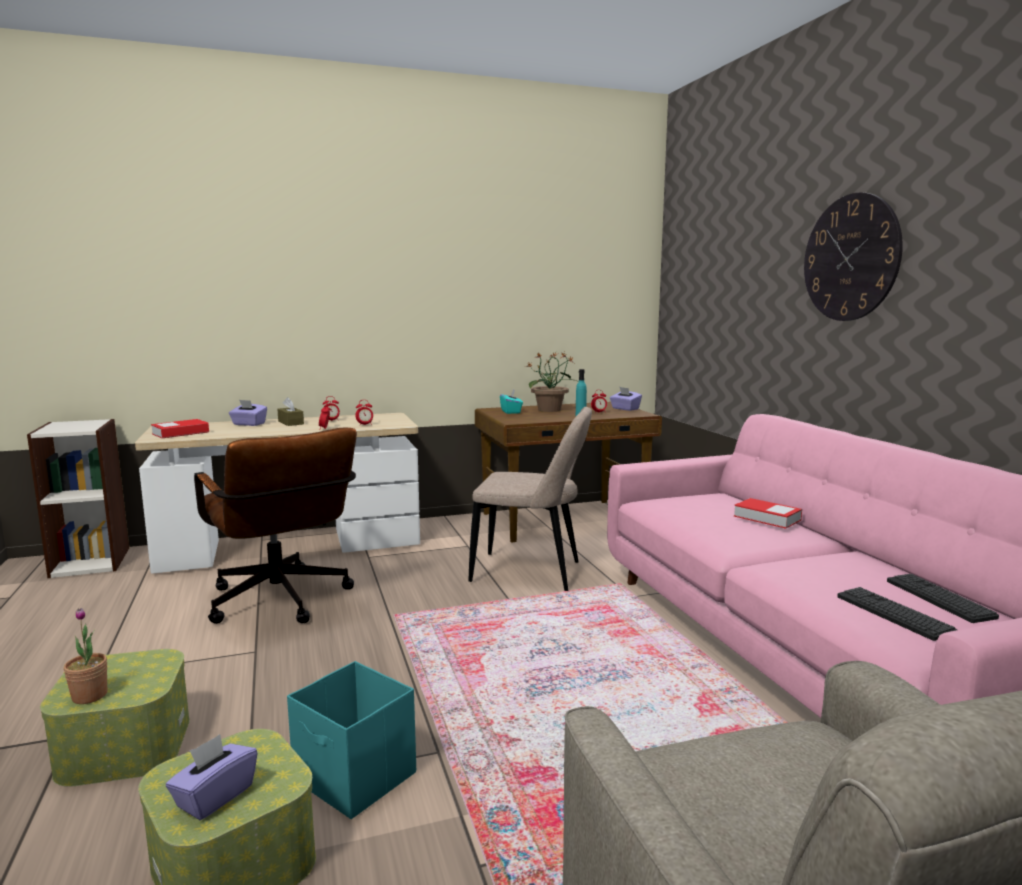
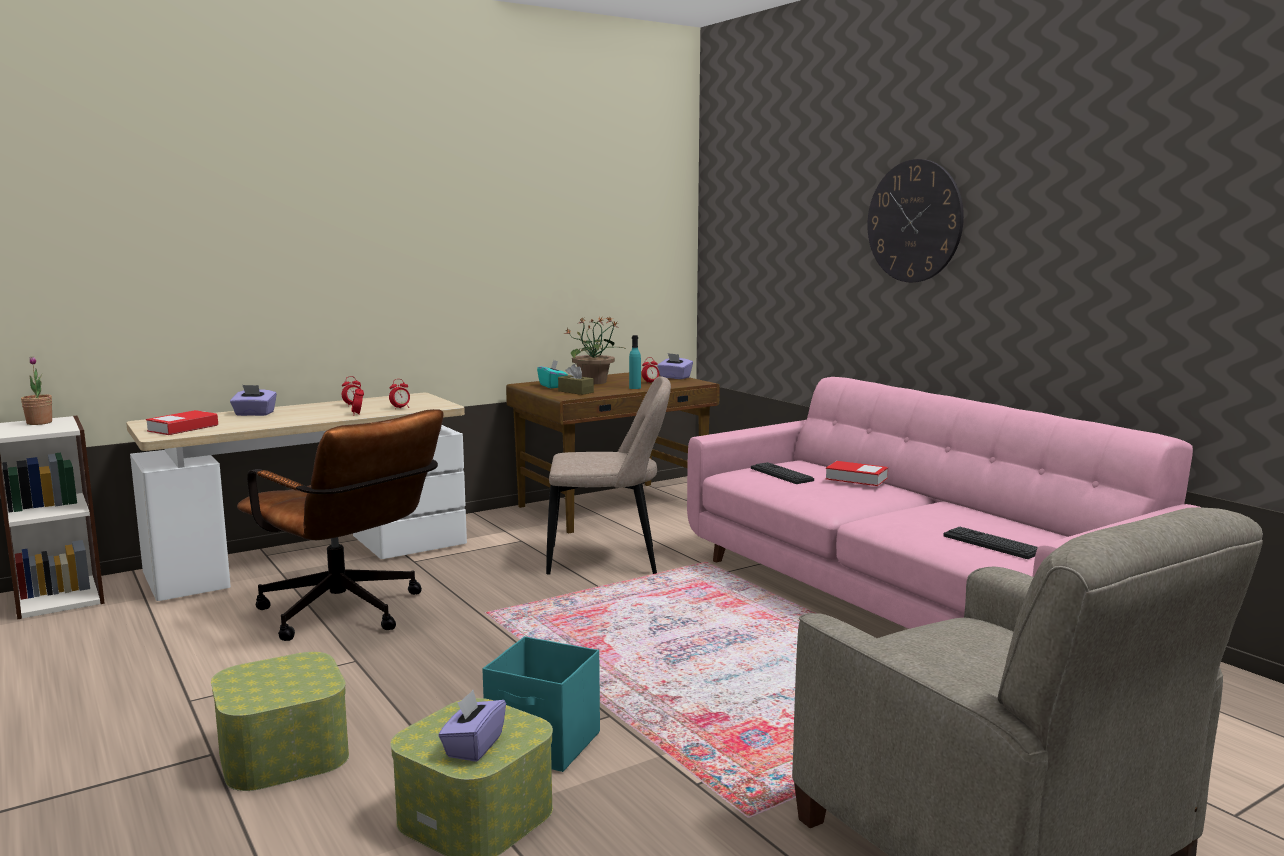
camera: 15 degrees left, 0 degrees up
potted plant [64,608,107,704] -> potted plant moved to [21,357,52,425]
brown tissue box [277,397,304,426] -> brown tissue box moved to [558,364,594,395]
keyboard [887,574,999,623] -> keyboard moved to [751,462,814,484]

